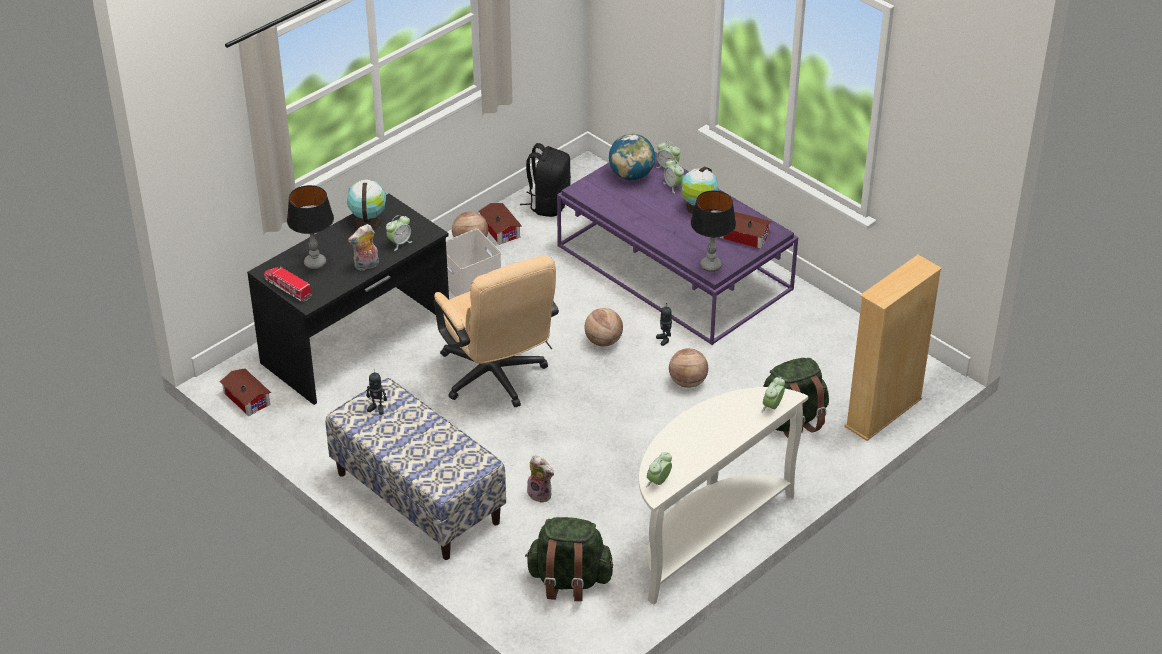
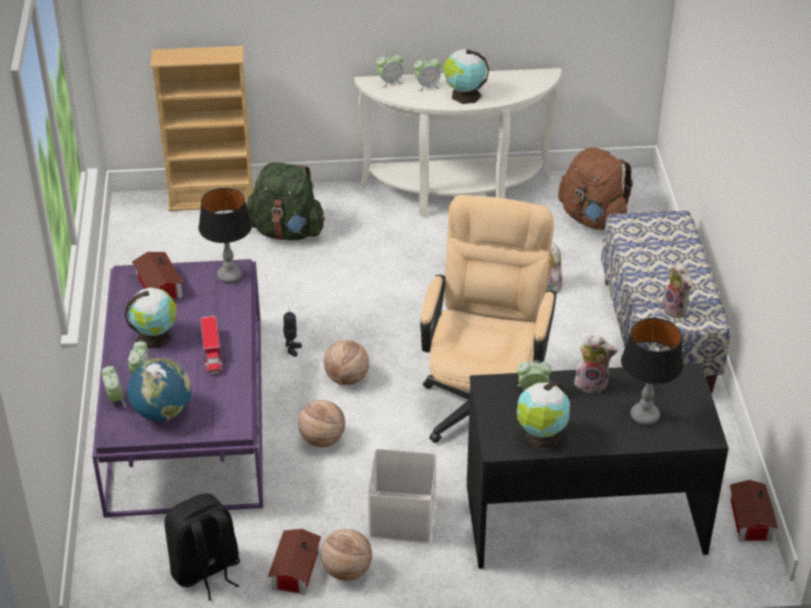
camera: 140 degrees left, 0 degrees up
toy truck [264,267,312,302] -> toy truck moved to [201,316,222,374]
toy robot [366,373,387,415] -> plush toy [662,262,692,318]
green backpack [525,517,613,601] -> brown backpack [558,147,633,230]
alarm clock [646,452,672,487] -> alarm clock moved to [414,55,441,91]
basketball [669,348,708,388] -> basketball moved to [298,400,345,447]
none -> globe [443,49,489,104]

